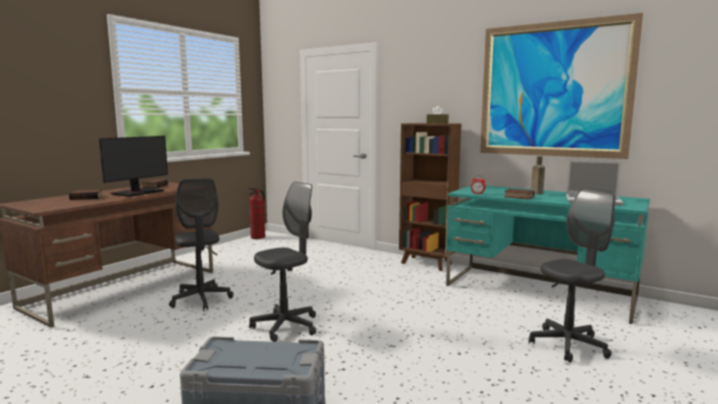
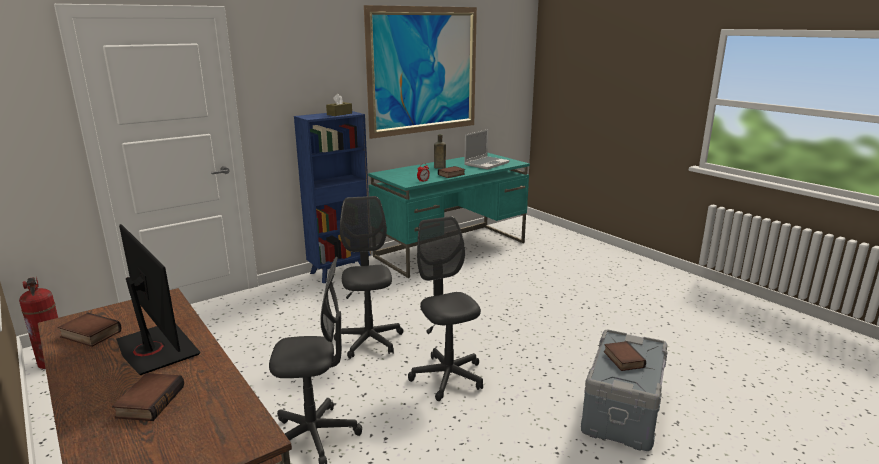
camera: 70 degrees left, 10 degrees up
brown bookcase [399,123,461,271] -> blue bookcase [294,111,371,283]
grey office chair [529,188,616,363] -> grey office chair moved to [334,196,403,359]
none -> book [604,341,646,371]

